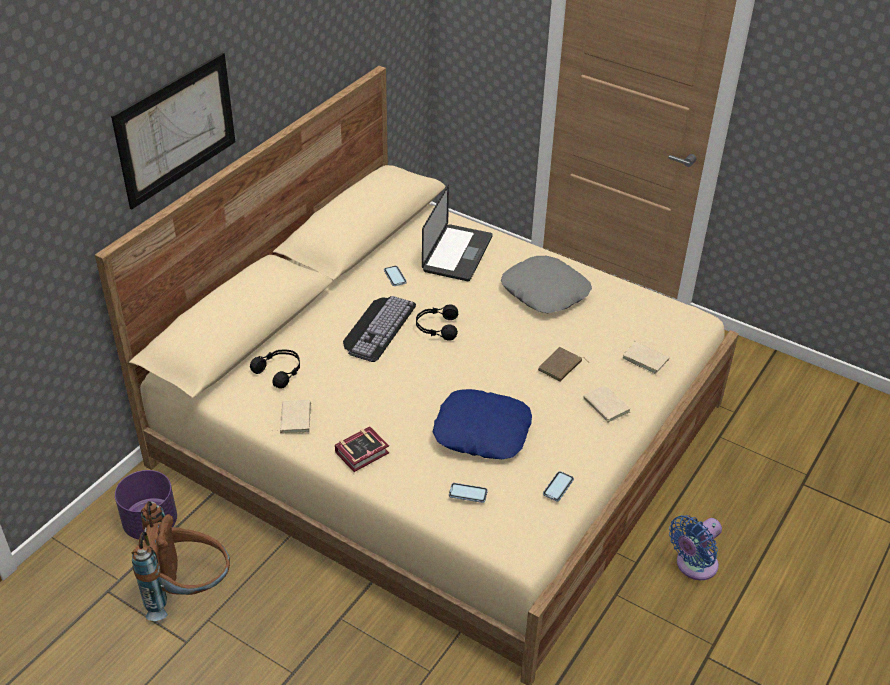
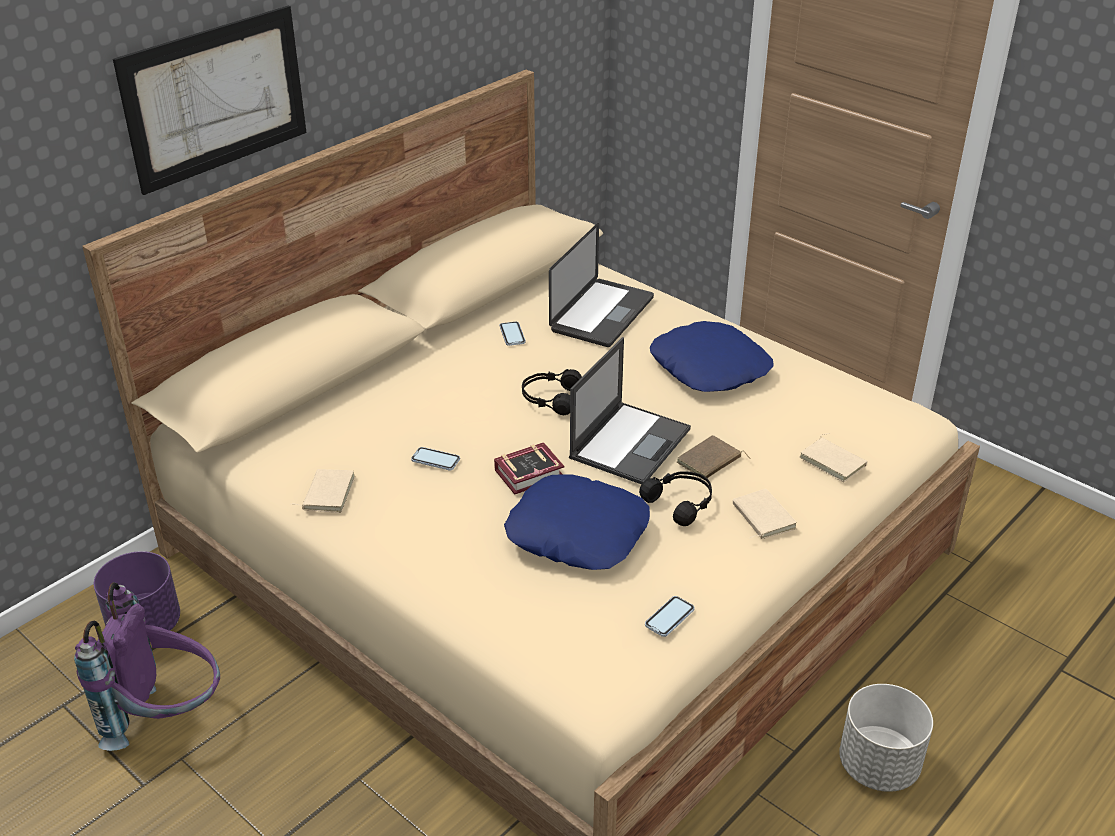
camera: 10 degrees right, 5 degrees down
brown backpack [132,501,230,621] -> purple backpack [74,582,220,751]
black headphones [250,350,300,389] -> black headphones moved to [639,471,712,526]
book [335,426,389,472] -> book moved to [494,442,565,495]
keyboard [343,296,416,362] -> none
phone [449,483,488,503] -> phone moved to [411,447,460,471]
grey pillow [501,256,592,313] -> blue pillow [650,321,774,392]
blue fan [669,515,722,580] -> grey planter [839,684,933,792]
none -> laptop [569,337,691,485]

